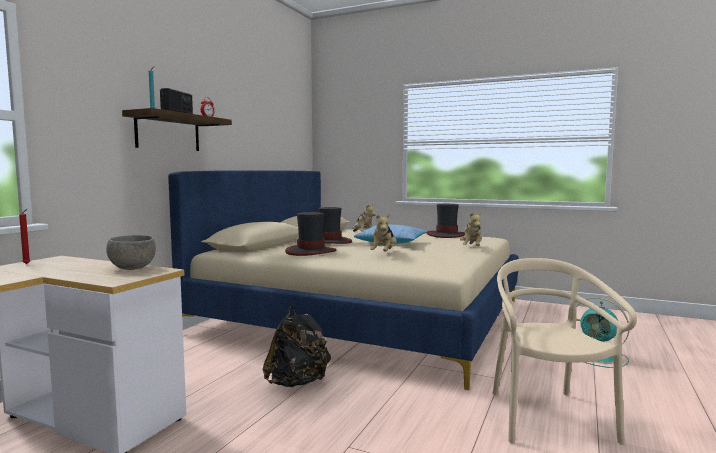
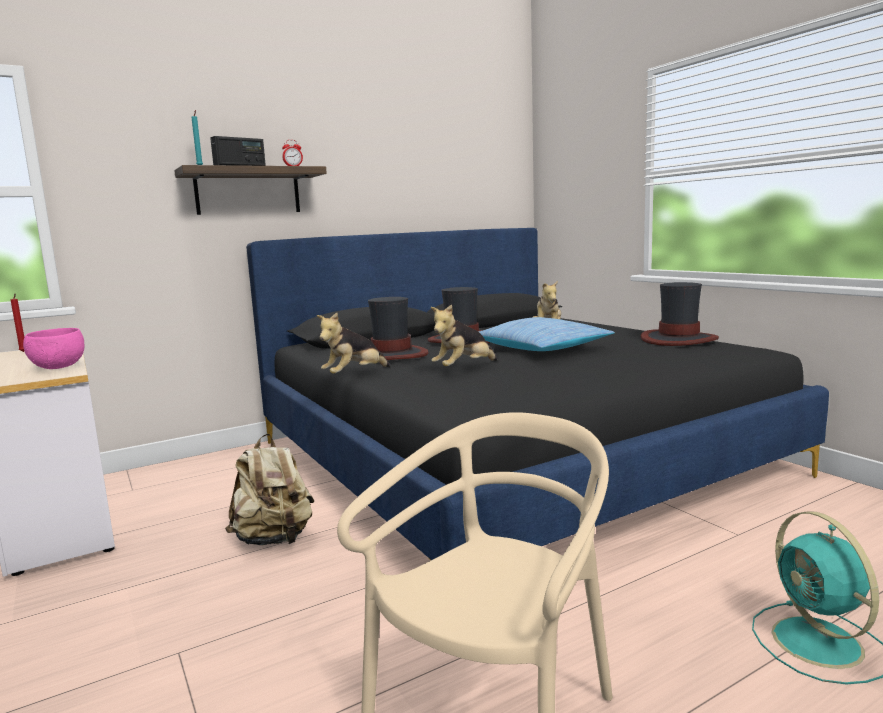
camera: 35 degrees right, 5 degrees up
grey bowl [106,235,156,270] -> pink bowl [23,328,85,369]
beige bed [168,171,519,390] -> black bed [246,228,829,560]
black backpack [263,306,331,387] -> beige backpack [225,434,314,545]
plush toy [460,211,482,246] -> plush toy moved to [317,313,390,374]

